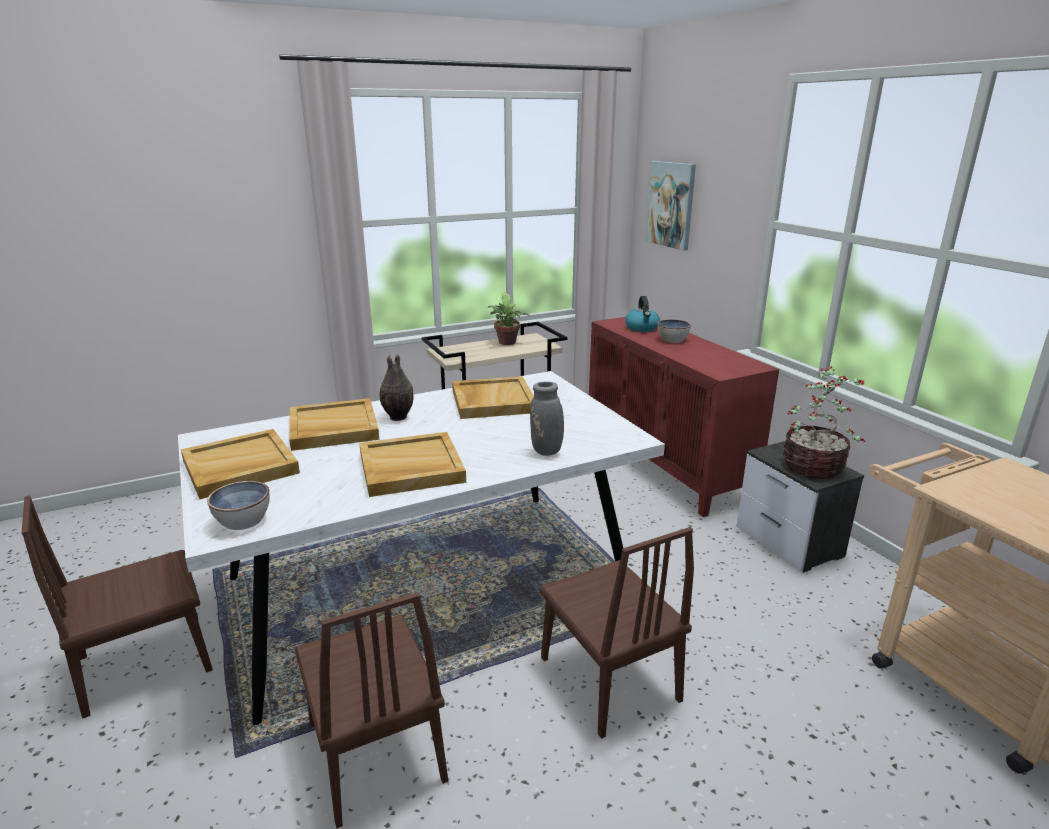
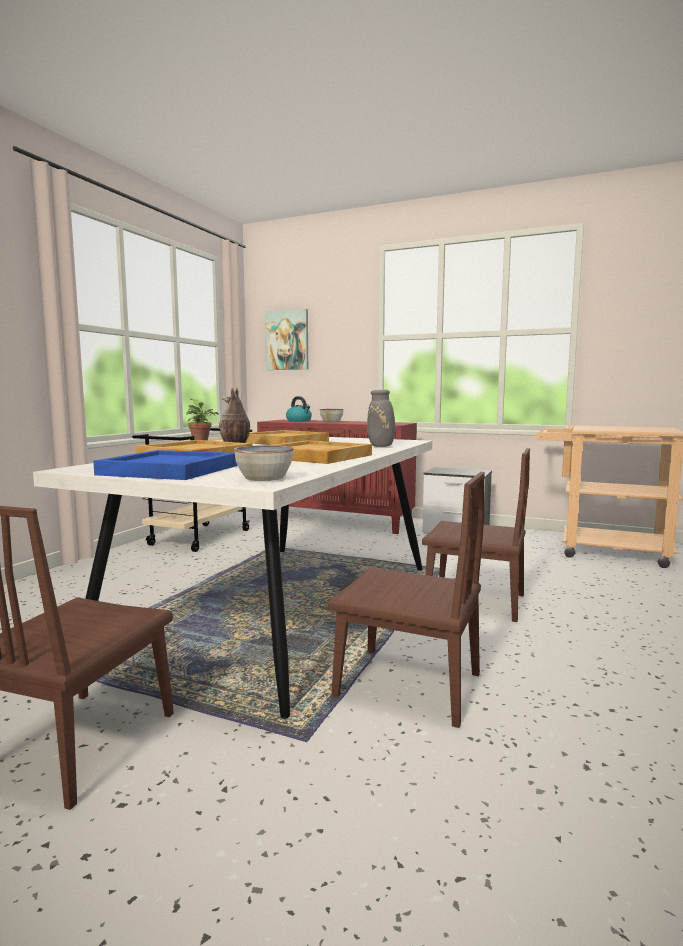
camera: 40 degrees left, 15 degrees down
beige tray [181,429,300,499] -> blue tray [93,450,237,480]
potted plant [783,366,866,479] -> none

